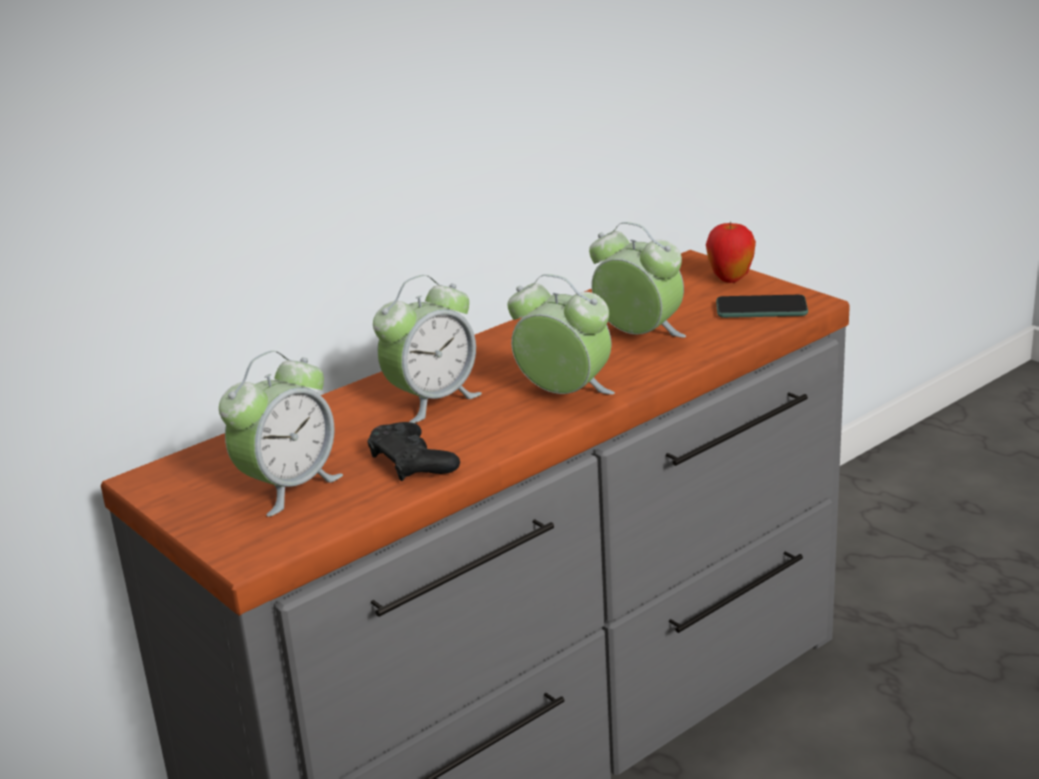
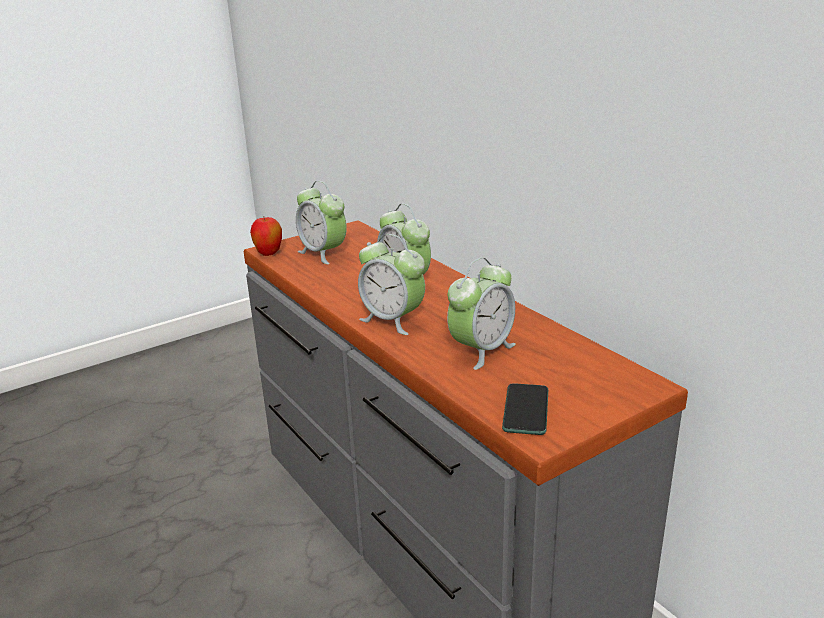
camera: 95 degrees right, 0 degrees up
black game controller [367,422,460,481] -> none
alarm clock [508,274,615,395] -> alarm clock turned 90 degrees clockwise [358,234,425,335]
apple [706,222,756,283] -> apple moved to [250,217,282,256]

